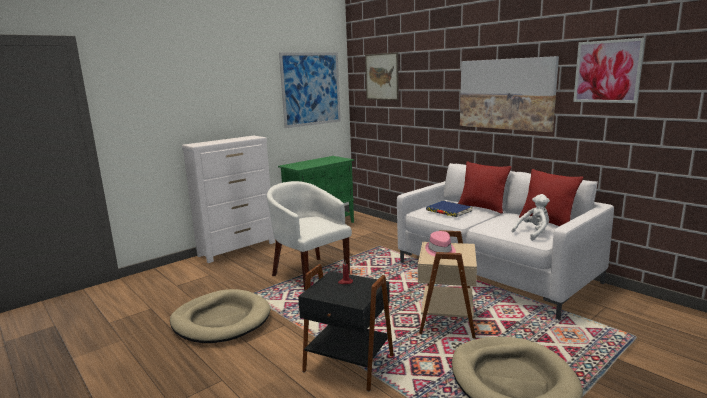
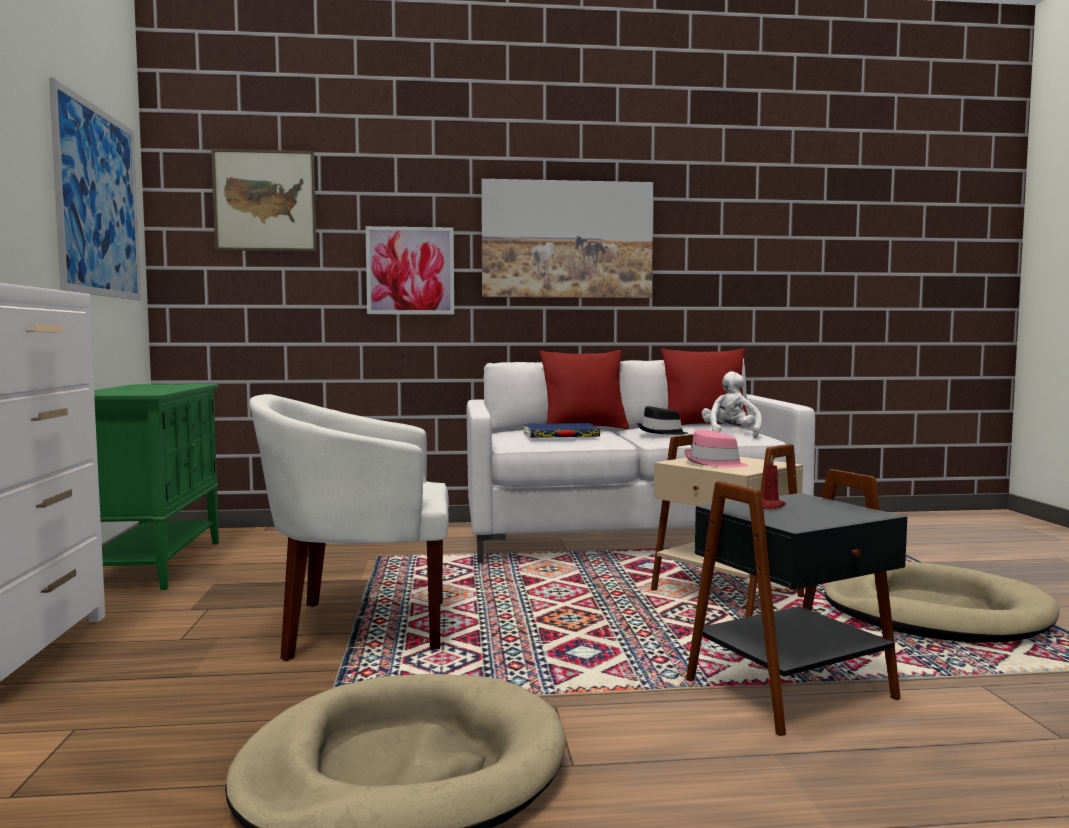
camera: 55 degrees left, 10 degrees down
picture [573,38,645,103] -> picture moved to [365,226,454,315]
none -> black hat [637,406,688,435]

